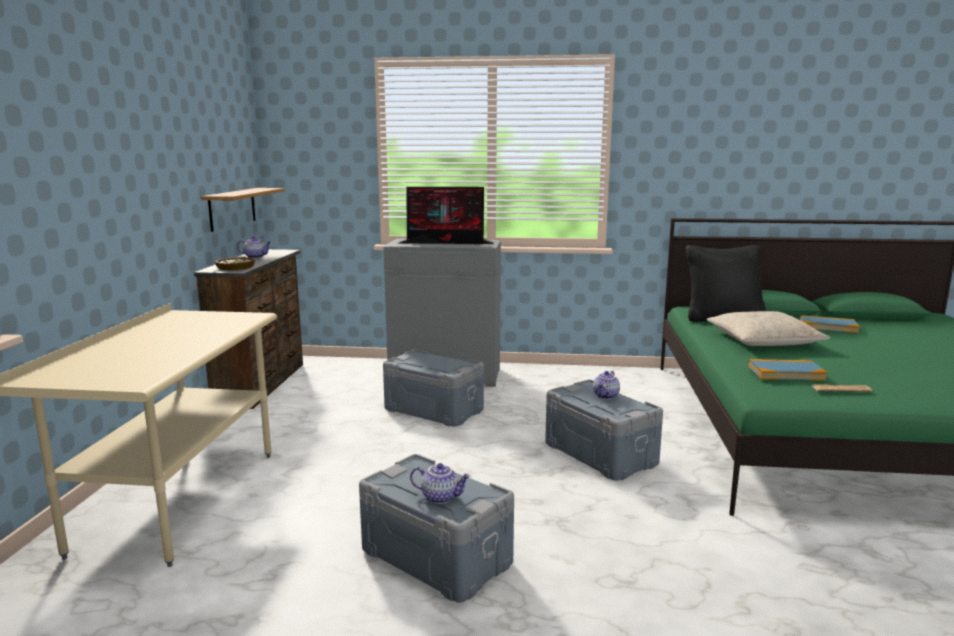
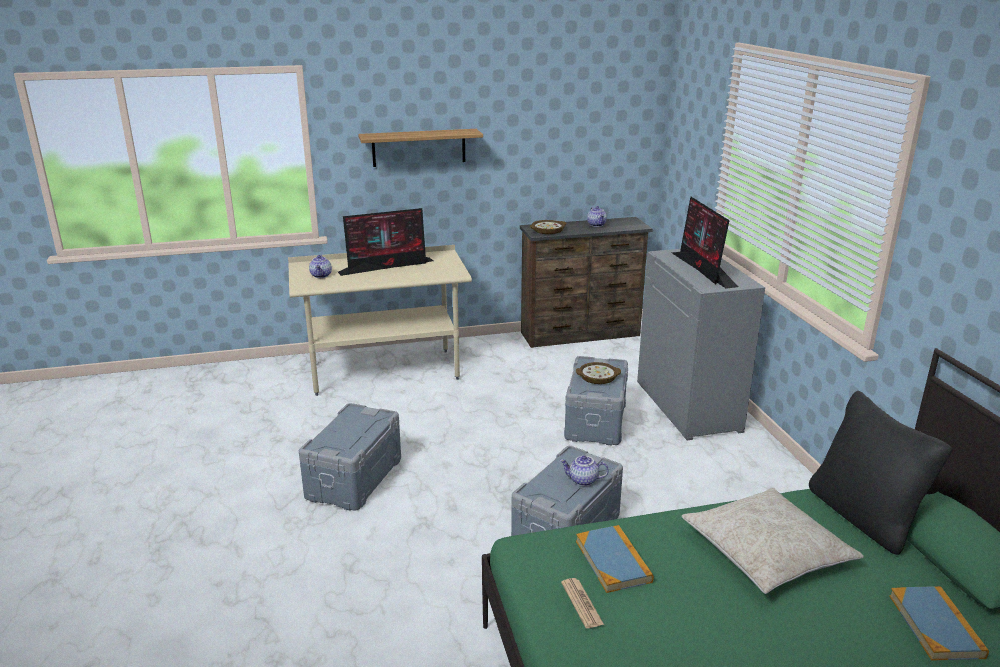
camera: 70 degrees right, 10 degrees up
shelf [201,188,285,232] -> shelf moved to [358,129,483,167]
teapot [410,463,471,504] -> teapot moved to [309,254,332,278]
none -> monitor [338,208,433,276]
none -> bowl [576,362,621,384]

